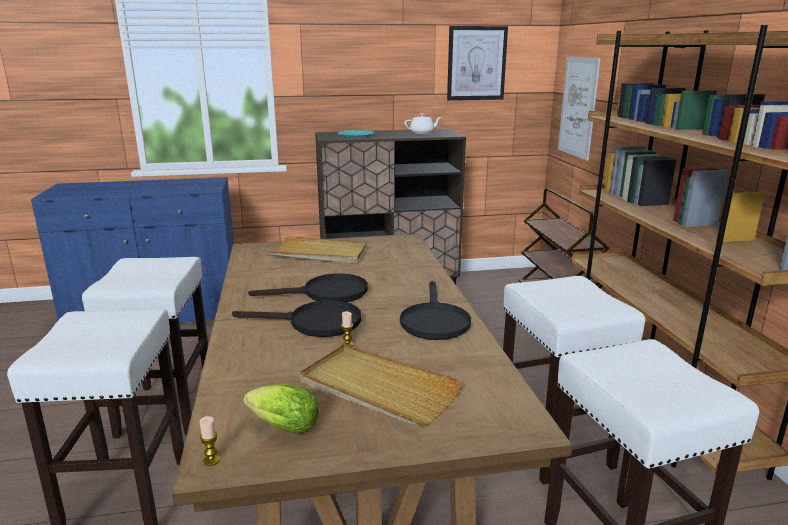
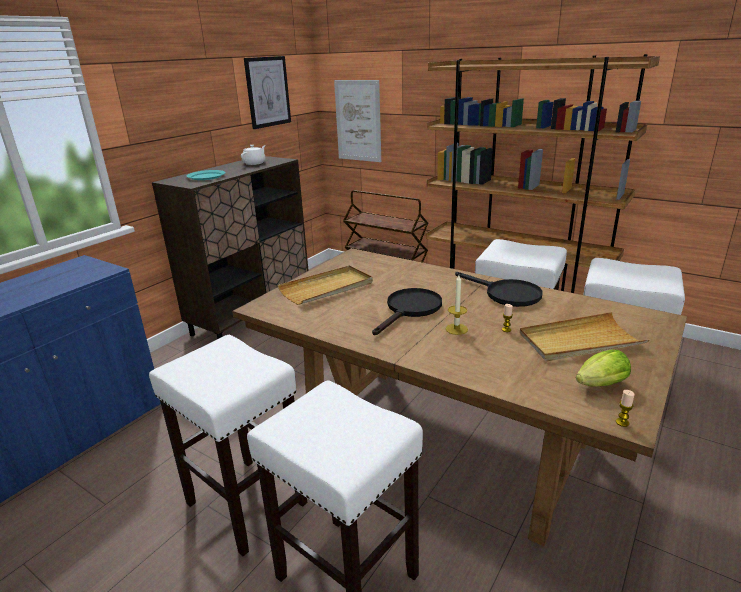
camera: 45 degrees left, 5 degrees up
black frying pan [232,300,361,337] -> candle [446,275,468,335]

